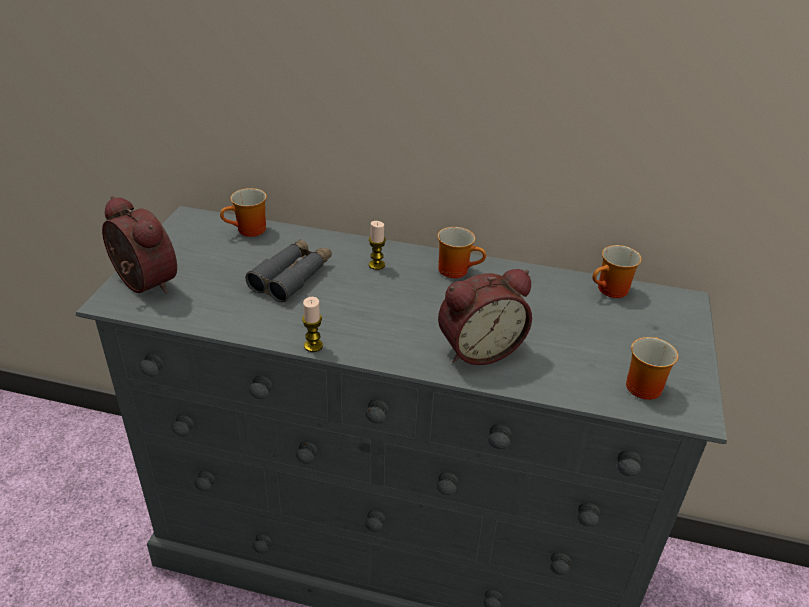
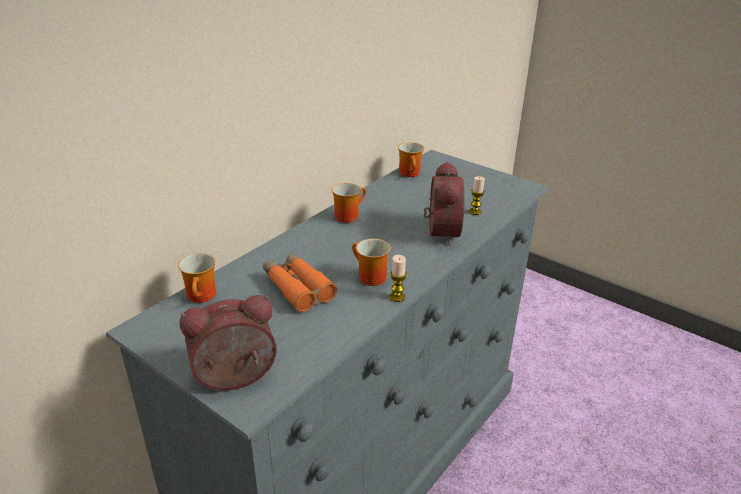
camera: 65 degrees left, 5 degrees down
grey binoculars [246,239,332,302] -> orange binoculars [263,253,337,312]
candle [369,221,386,270] -> candle moved to [469,176,485,215]
mug [626,337,678,400] -> mug moved to [352,239,391,286]

